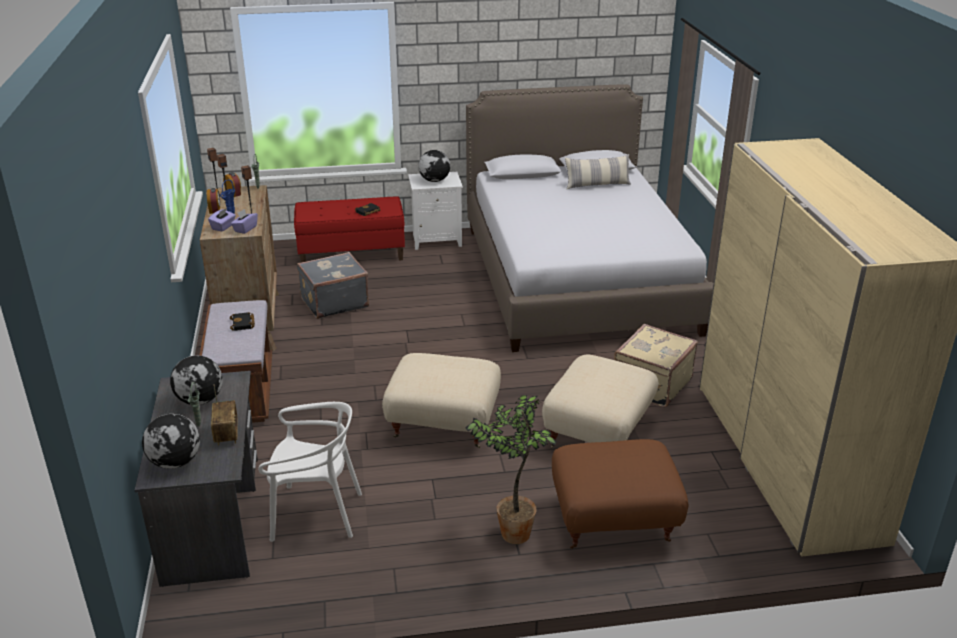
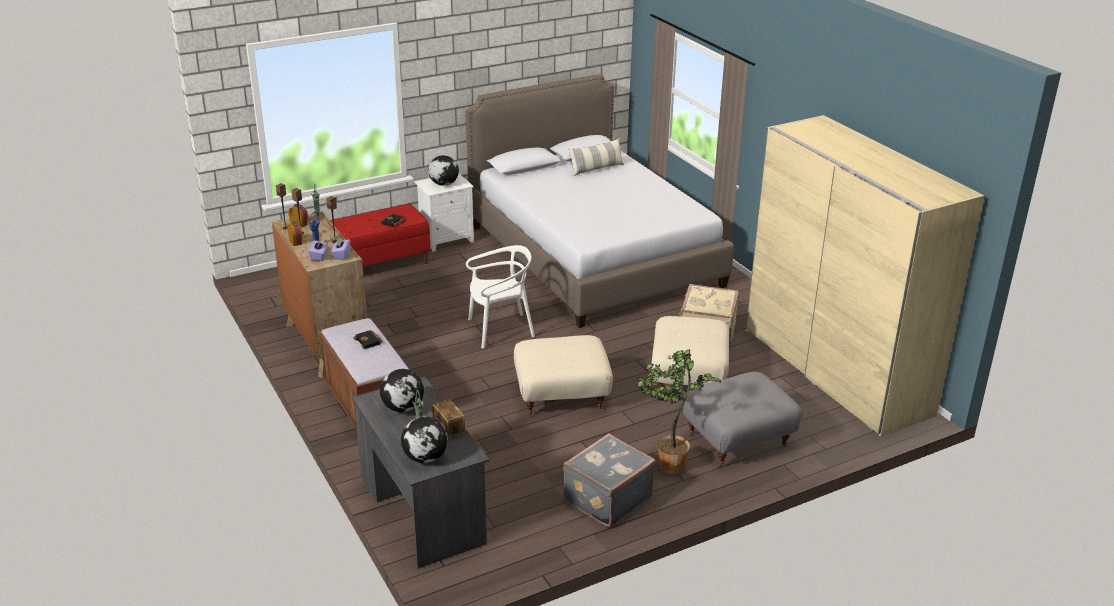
camera: 20 degrees left, 0 degrees up
white chair [258,402,362,542] -> white chair moved to [466,245,535,348]
grey suitcase [297,252,369,319] -> grey suitcase moved to [563,433,655,527]
brown ottoman [552,439,688,549] -> grey ottoman [683,372,802,468]

